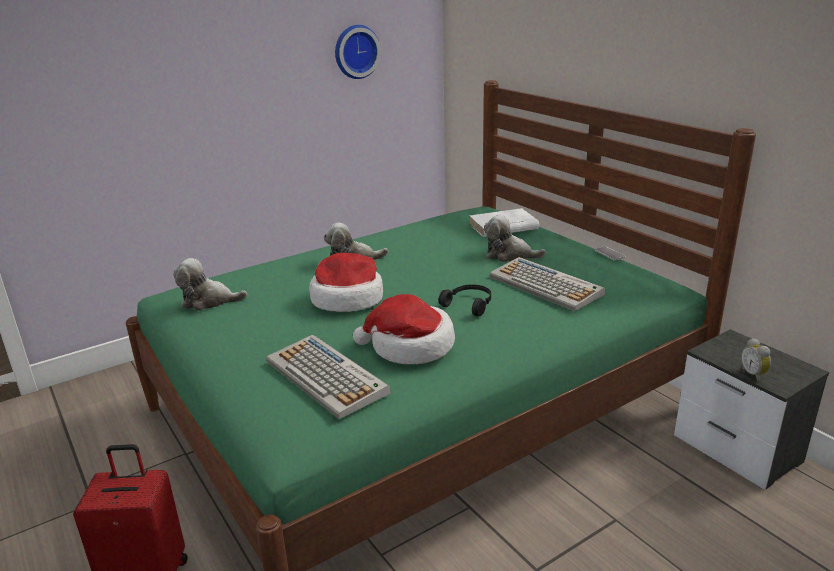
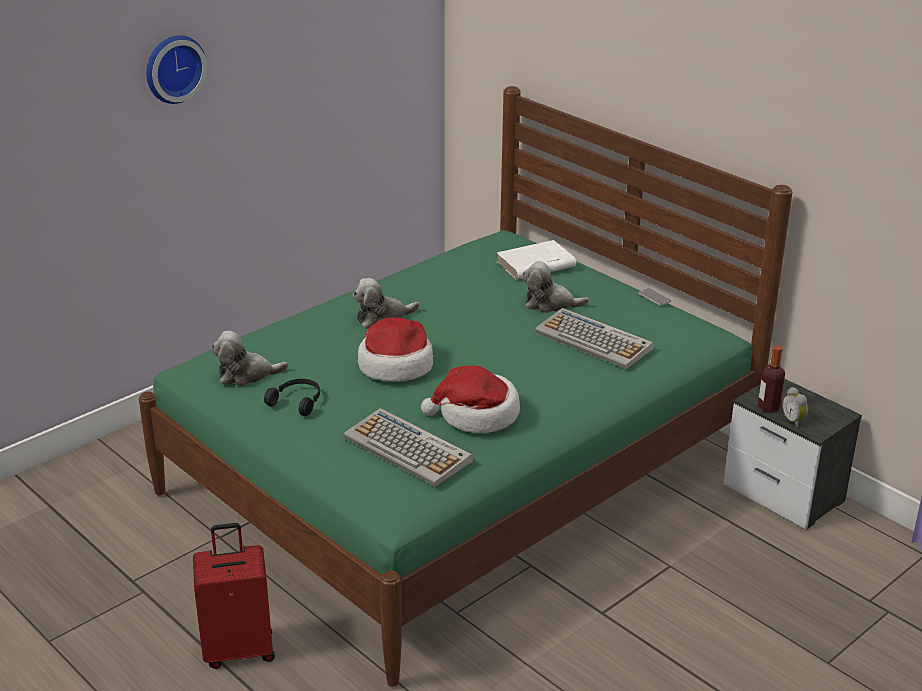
camera: 10 degrees left, 5 degrees up
wall clock [335,25,381,79] -> wall clock moved to [146,35,207,104]
black headphones [439,284,491,316] -> black headphones moved to [264,379,320,416]
none -> bottle [758,345,785,413]

